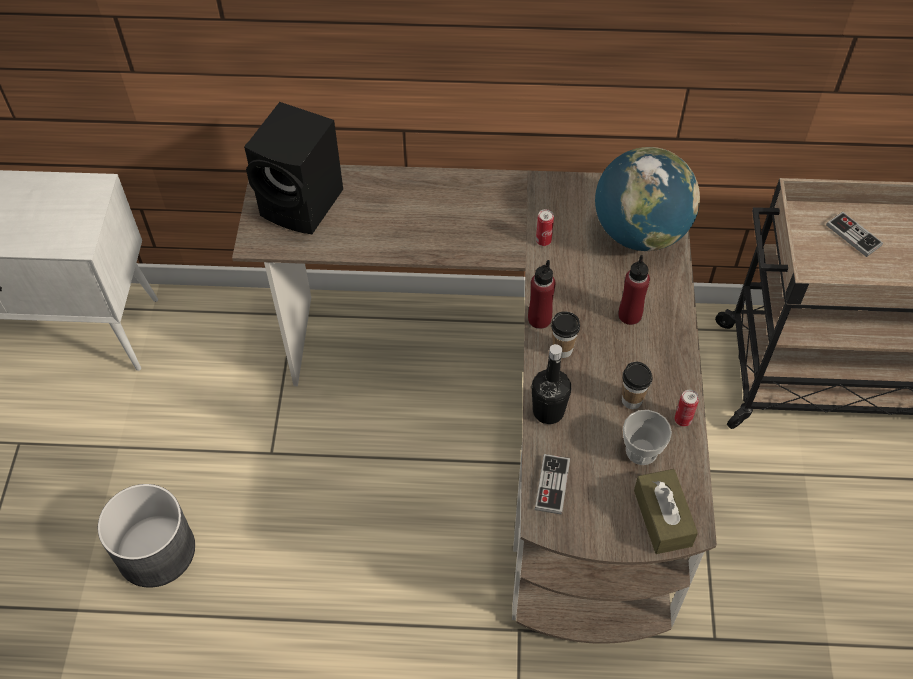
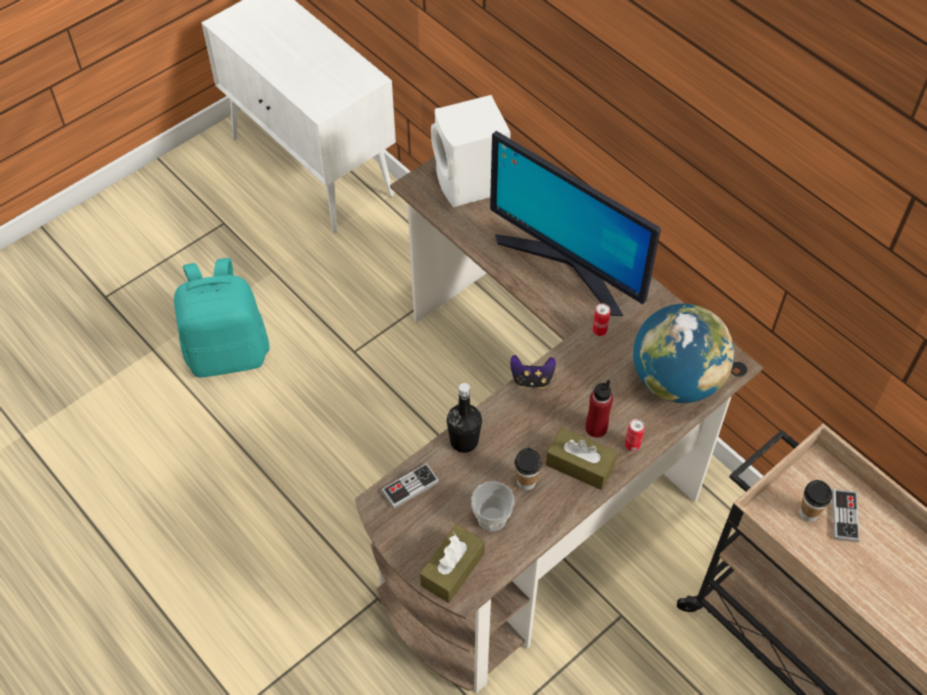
camera: 45 degrees right, 0 degrees up
grey planter [98,484,195,588] -> turquoise backpack [174,258,270,378]
black speaker [244,102,343,234] -> white speaker [431,95,511,207]
red bottle [528,260,555,329] -> game controller [510,355,556,388]
cup [551,311,580,358] -> cup moved to [799,480,832,522]
can [675,390,699,427] -> can moved to [625,419,645,451]
none -> monitor [490,131,661,316]
none -> brown tissue box [546,427,617,490]

